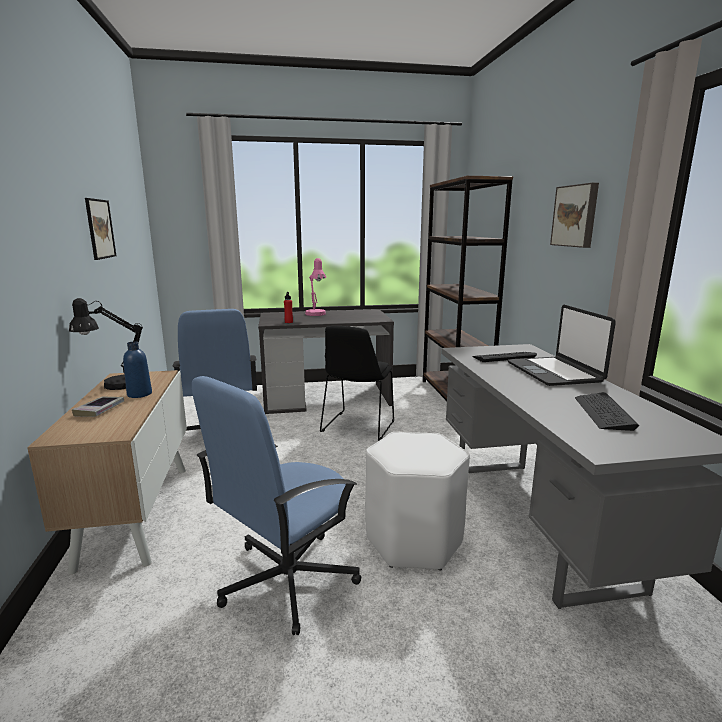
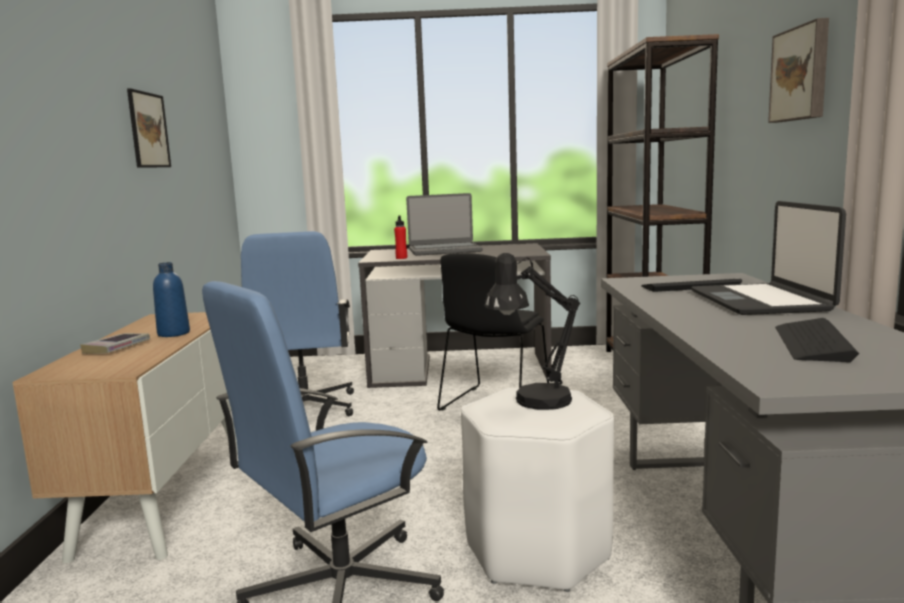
camera: 10 degrees right, 5 degrees down
black table lamp [69,298,143,390] -> black table lamp moved to [484,253,580,410]
pink table lamp [305,258,326,316] -> laptop [406,193,482,256]

